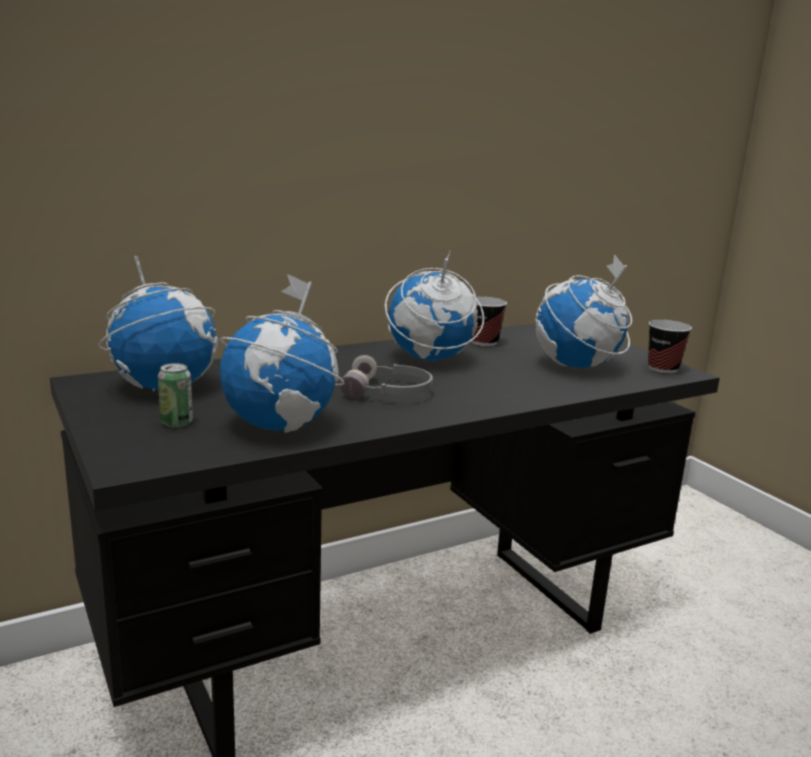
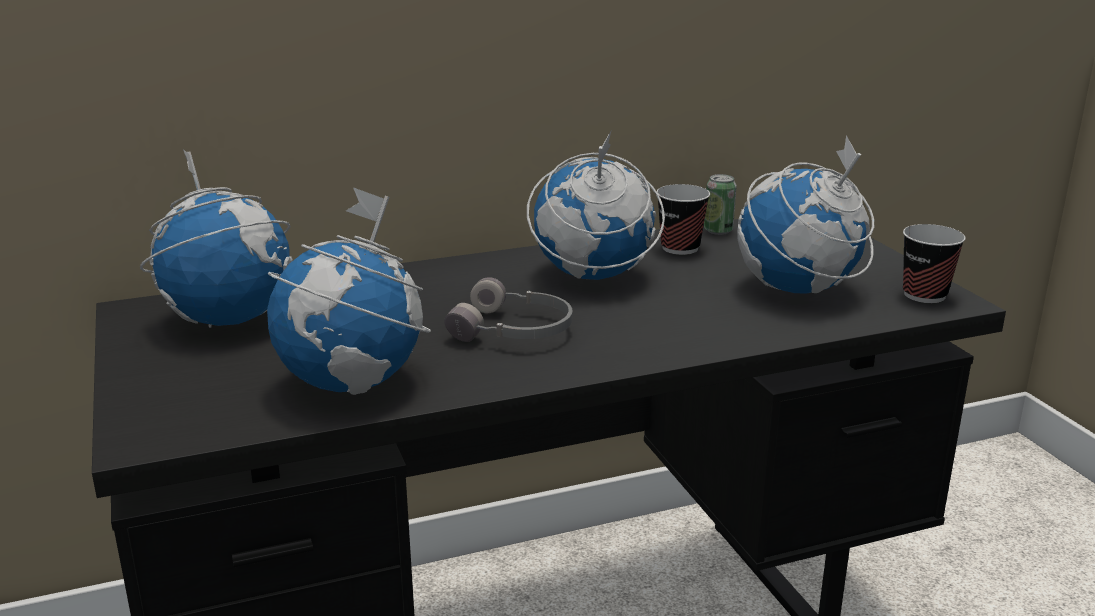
camera: 10 degrees right, 5 degrees up
can [158,363,193,427] -> can moved to [704,174,737,235]

